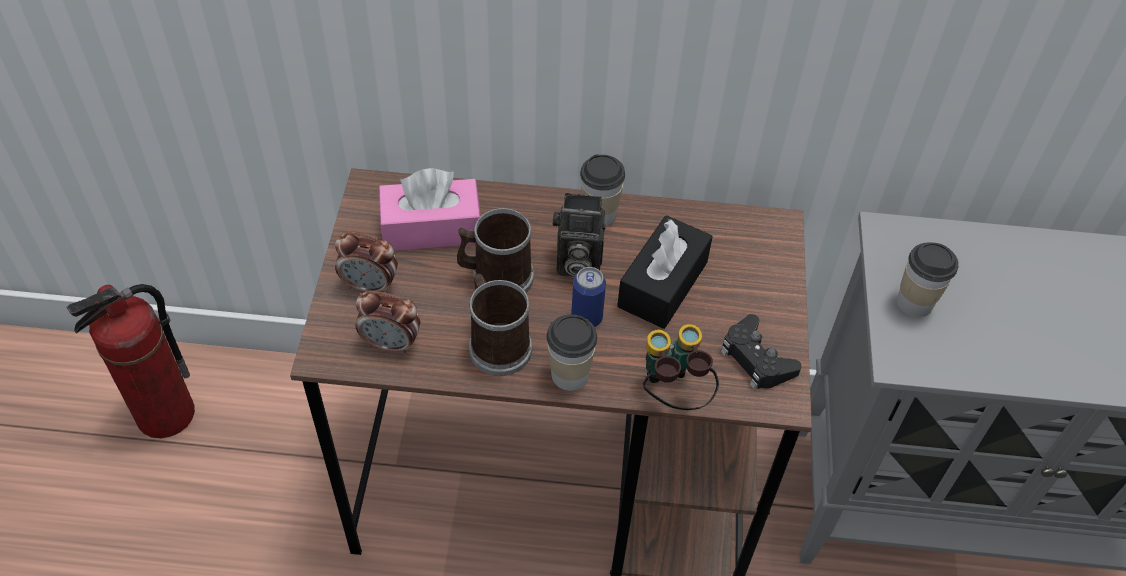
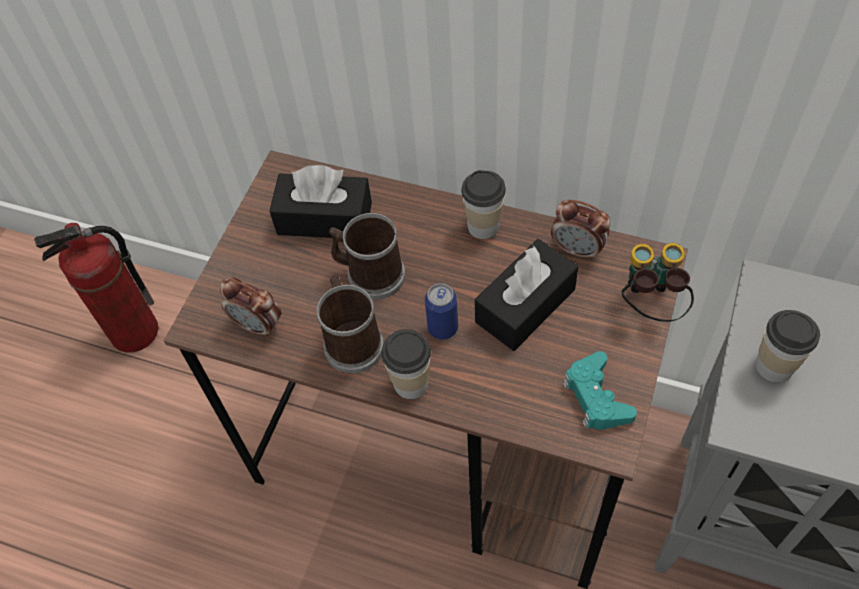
camera: 20 degrees right, 5 degrees up
alarm clock [335,232,398,296] -> alarm clock moved to [551,200,611,261]
pink tissue box [379,168,481,251] -> black tissue box [269,165,372,238]
camera [553,193,606,277] -> none
binoculars [643,324,719,410] -> binoculars moved to [622,243,694,322]
black game controller [721,314,802,390] -> turquoise game controller [563,351,637,430]

